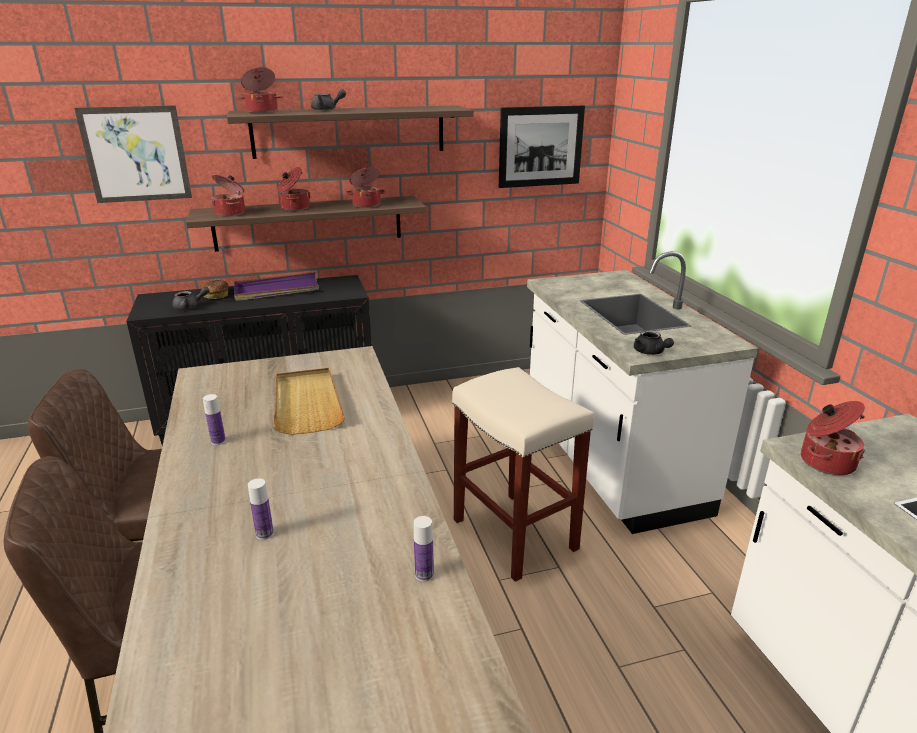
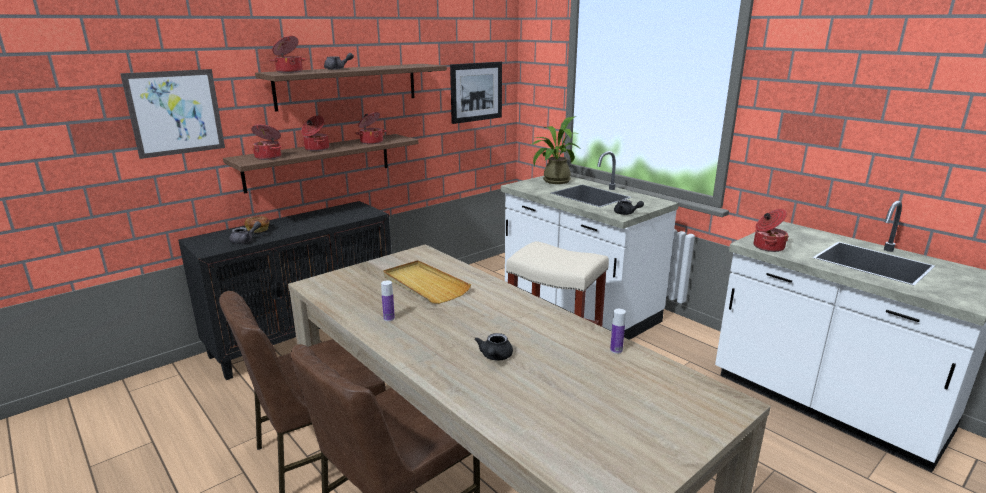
camera: 25 degrees left, 5 degrees down
purple tray [234,272,320,301] -> none
bottle [248,479,274,540] -> black teapot [475,333,513,360]
none -> potted plant [531,117,579,184]

